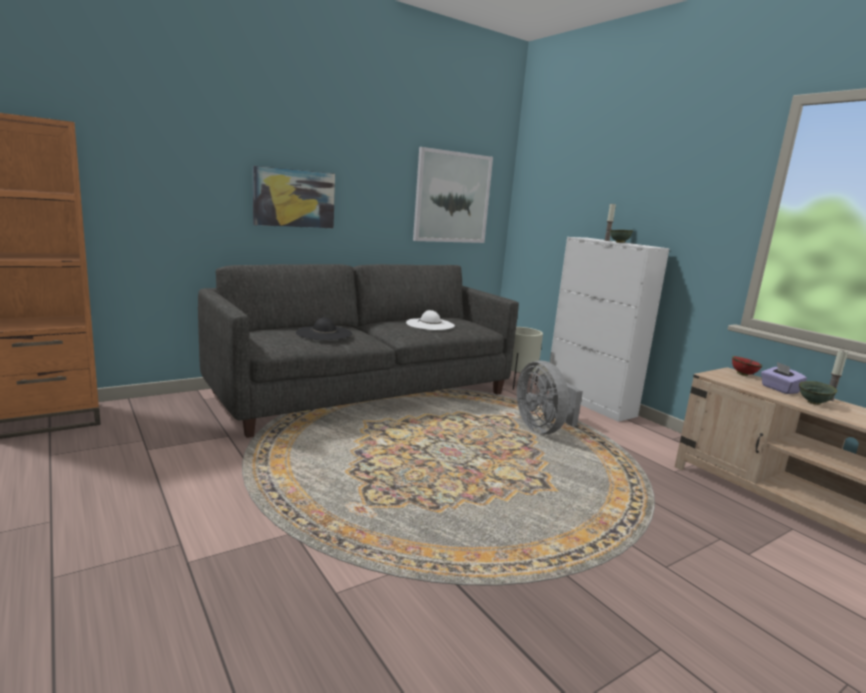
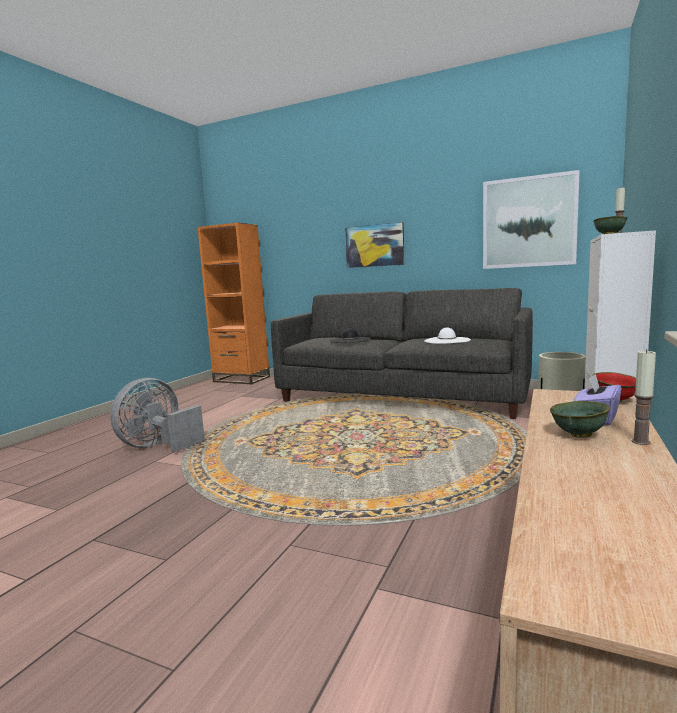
camera: 60 degrees right, 5 degrees down
grey fan [517,361,583,434] -> grey fan moved to [110,378,205,452]

